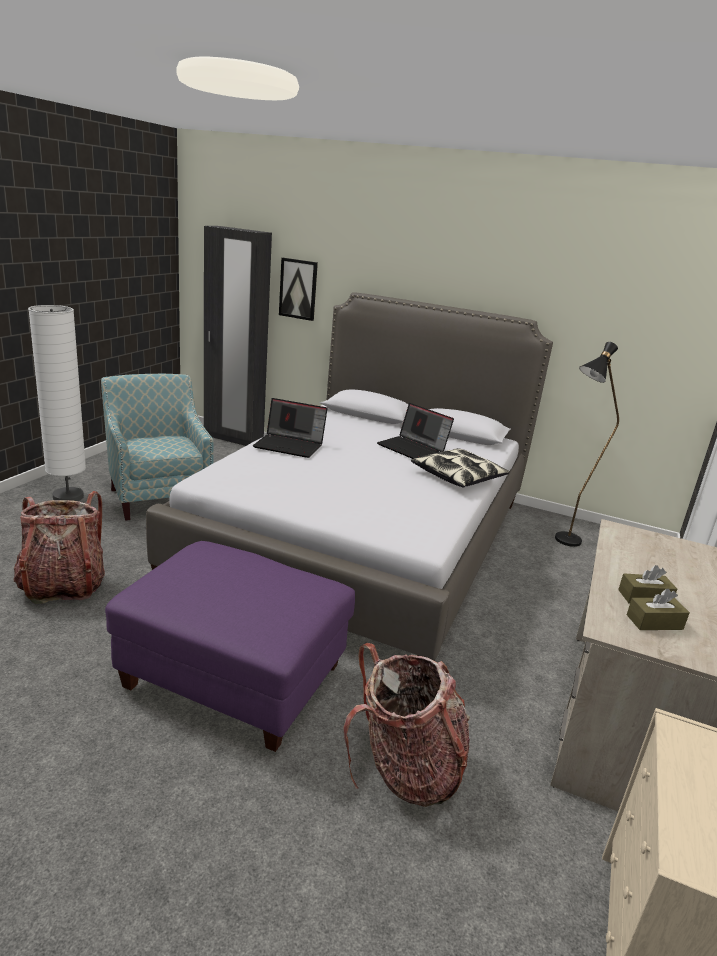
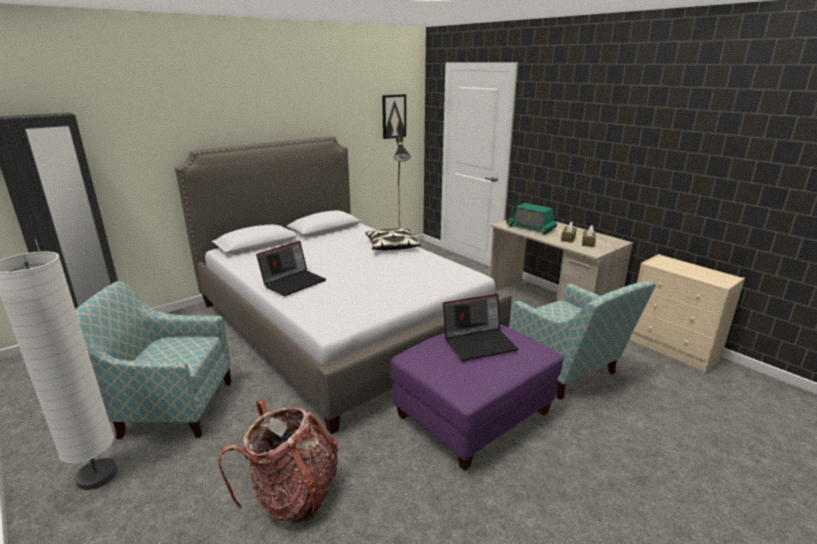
camera: 60 degrees left, 0 degrees up
picture [279,258,318,321] -> picture moved to [382,94,406,139]
backpack [343,643,470,807] -> armchair [511,281,656,400]
laptop [377,403,454,459] -> laptop moved to [443,294,518,361]
none -> radio [506,203,557,235]

